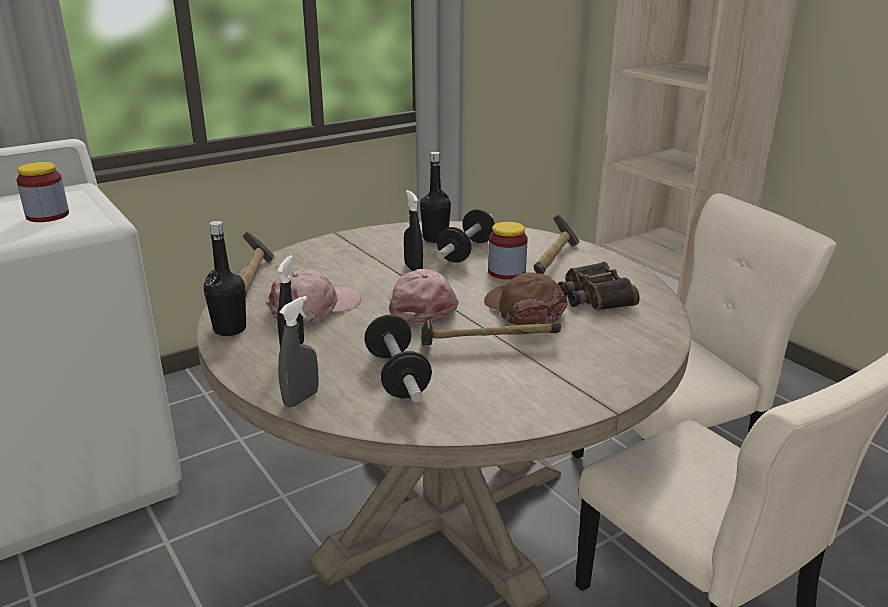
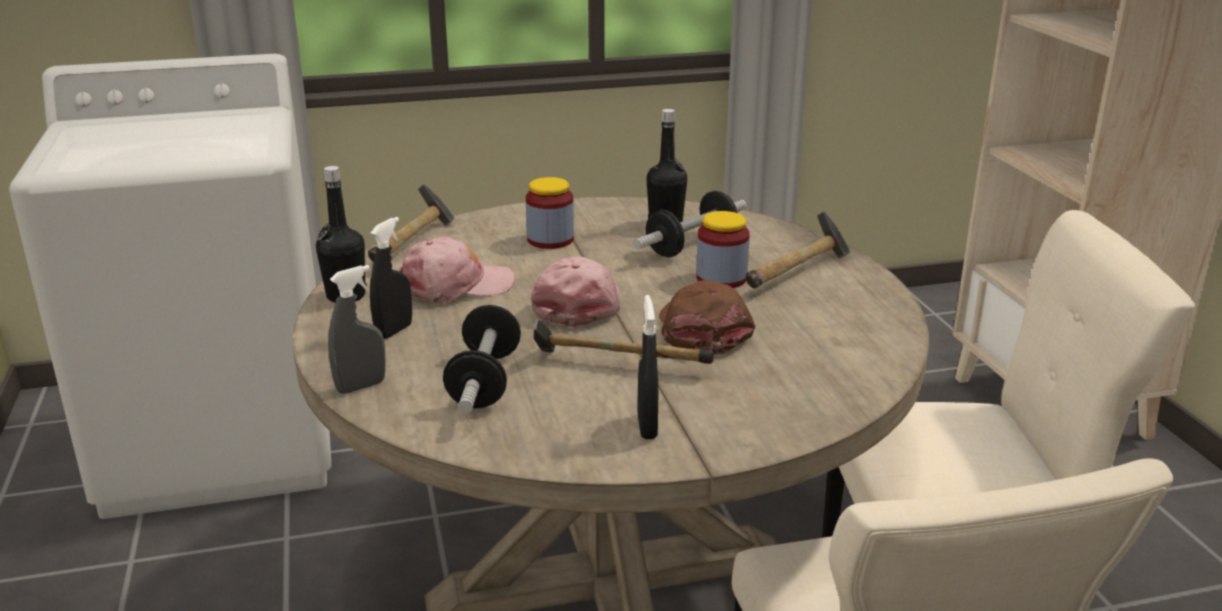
camera: 20 degrees right, 0 degrees up
jar [16,162,69,222] -> jar moved to [526,177,574,249]
black spray bottle [404,190,423,271] -> black spray bottle moved to [638,295,658,439]
binoculars [558,262,640,311] -> none

